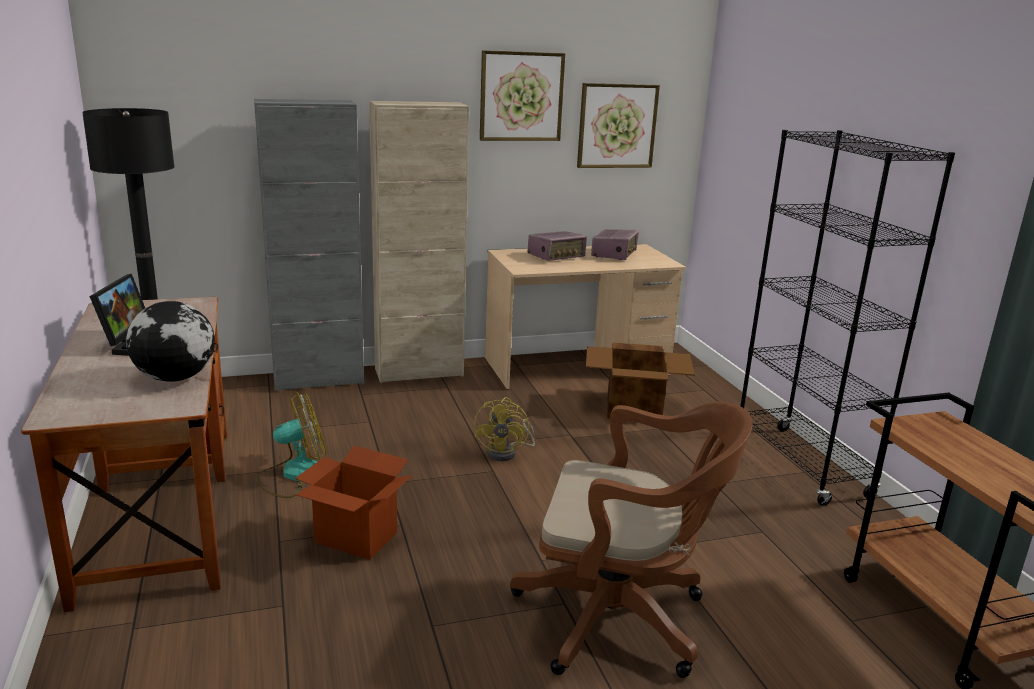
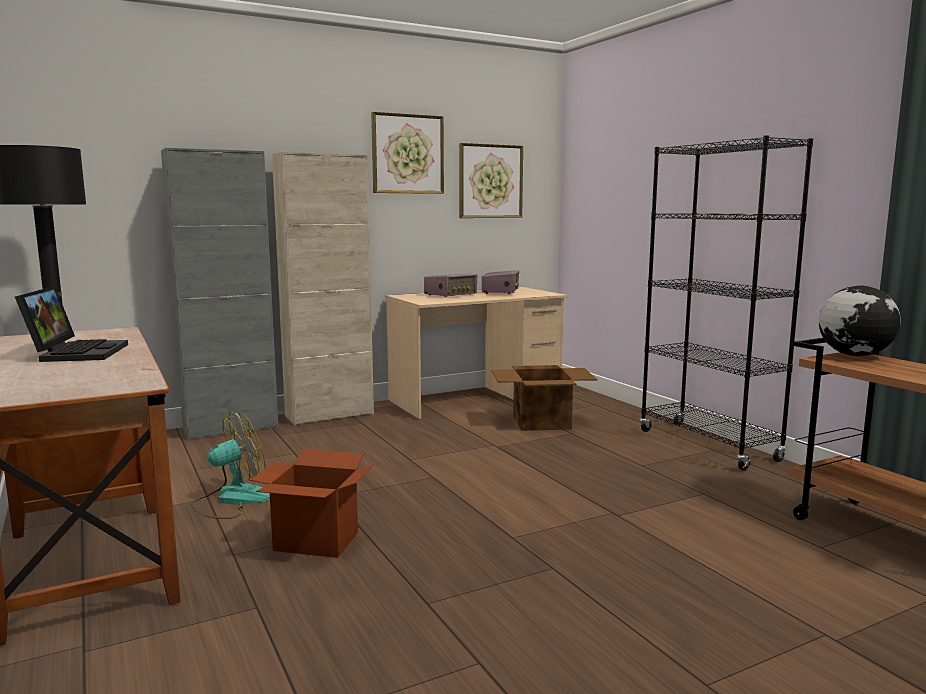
camera: 10 degrees left, 10 degrees down
globe [126,301,215,382] -> globe moved to [819,286,901,356]
yellow fan [474,397,535,461] -> none
brown office chair [510,402,753,678] -> none

